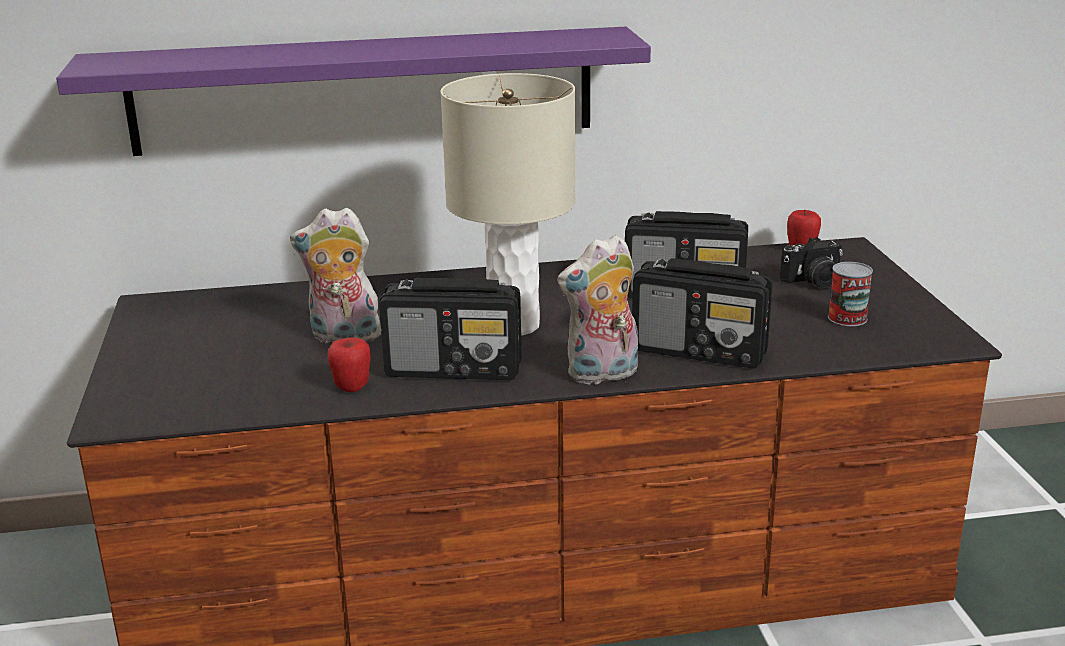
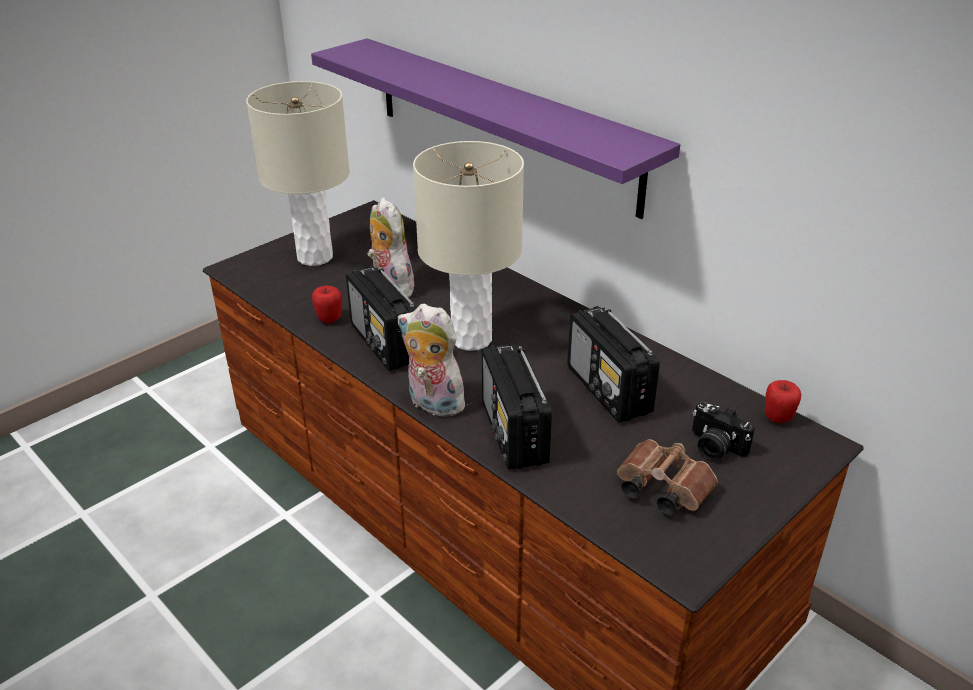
camera: 55 degrees right, 10 degrees up
can [828,262,873,326] -> brown binoculars [617,439,718,515]
none -> beige table lamp [246,81,350,266]

